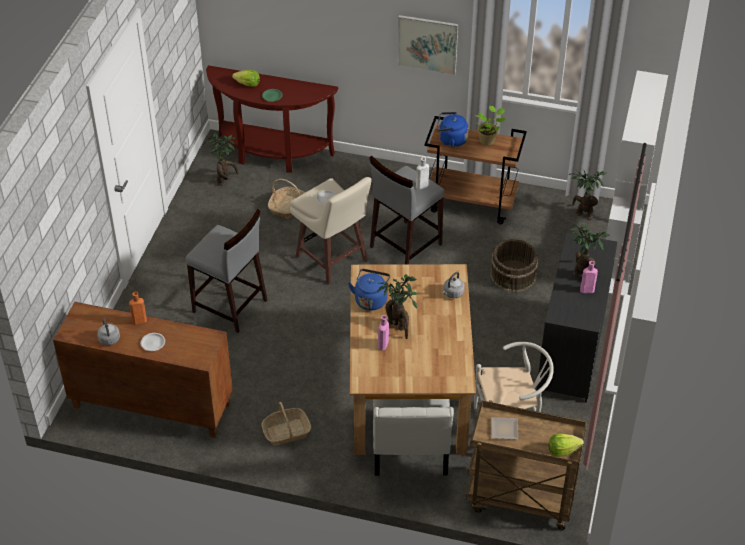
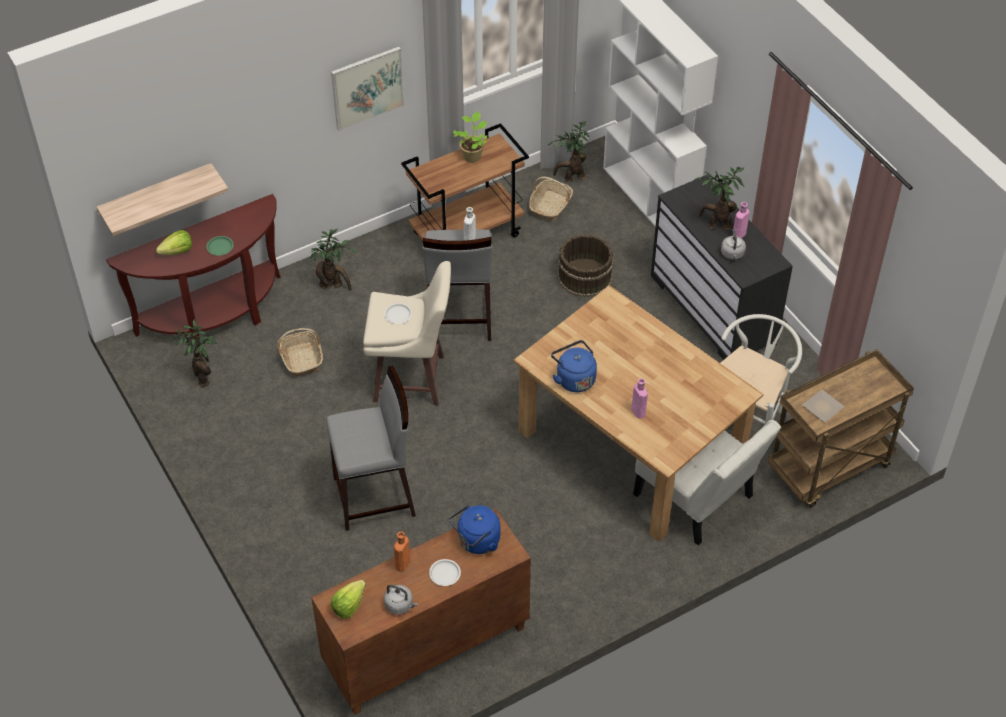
camera: 45 degrees left, 5 degrees up
basket [261,402,311,445] -> basket moved to [529,177,573,221]
potted plant [377,274,419,339] -> potted plant moved to [310,229,357,291]
blue kettle [437,112,468,147] -> blue kettle moved to [449,505,500,554]
grey kettle [442,272,465,298] -> grey kettle moved to [721,229,746,260]
lettuce [549,434,584,457] -> lettuce moved to [331,580,366,618]
none -> shelf [96,163,229,236]

